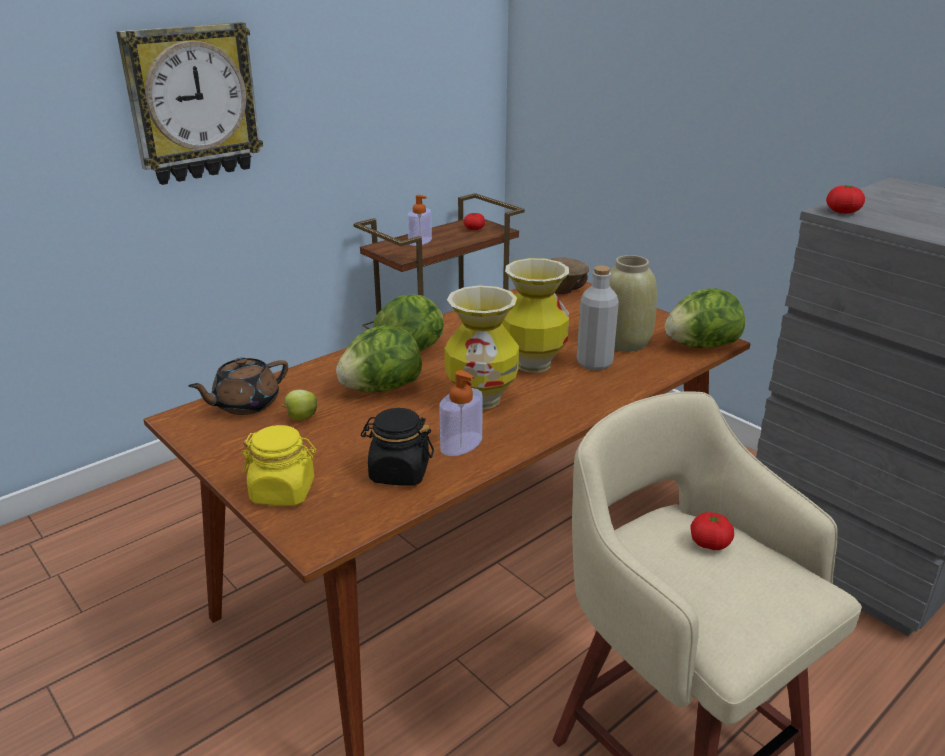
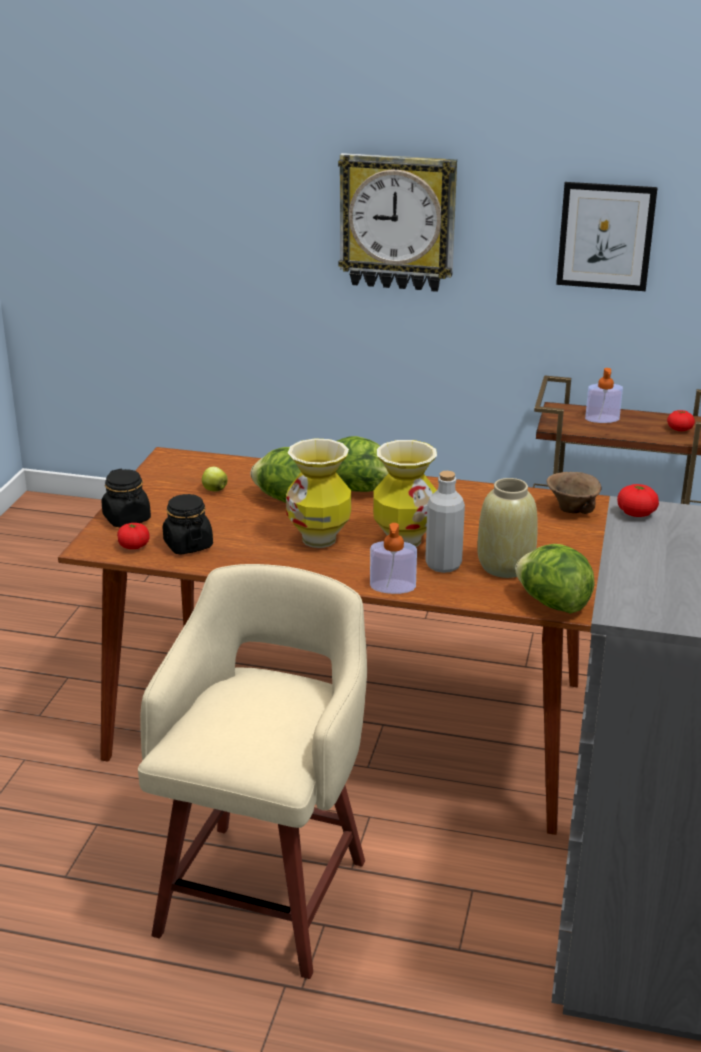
camera: 55 degrees right, 0 degrees up
brown teapot [188,357,288,415] -> none
yellow jar [242,425,316,506] -> black jar [101,469,151,527]
soap dispenser [439,370,483,456] -> soap dispenser moved to [370,523,417,594]
tomato [690,512,734,550] -> tomato moved to [117,523,150,549]
none -> picture [556,182,658,291]

